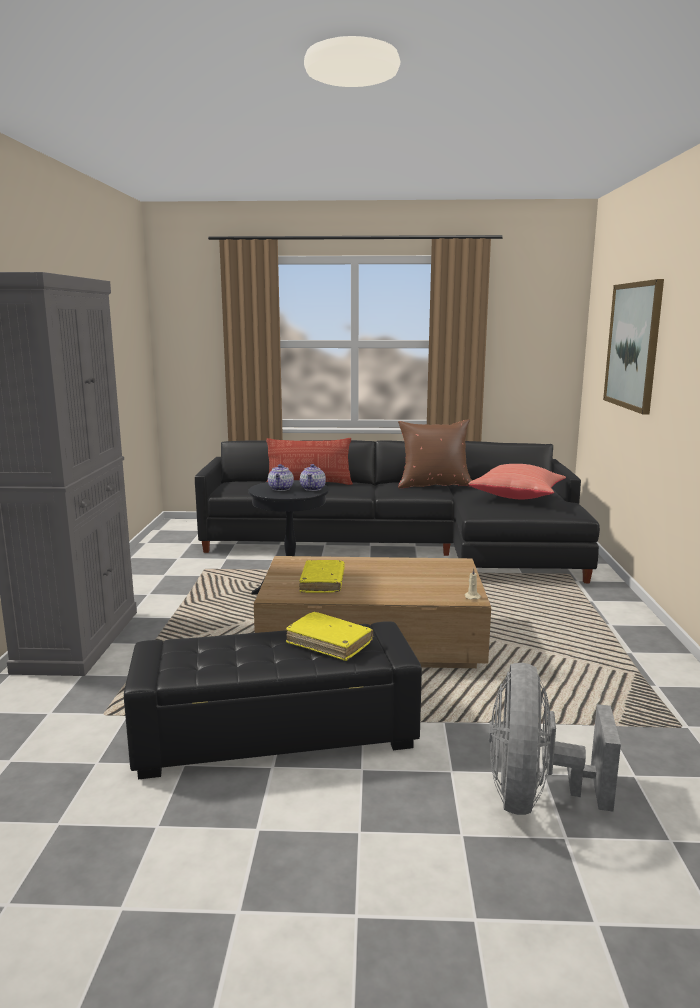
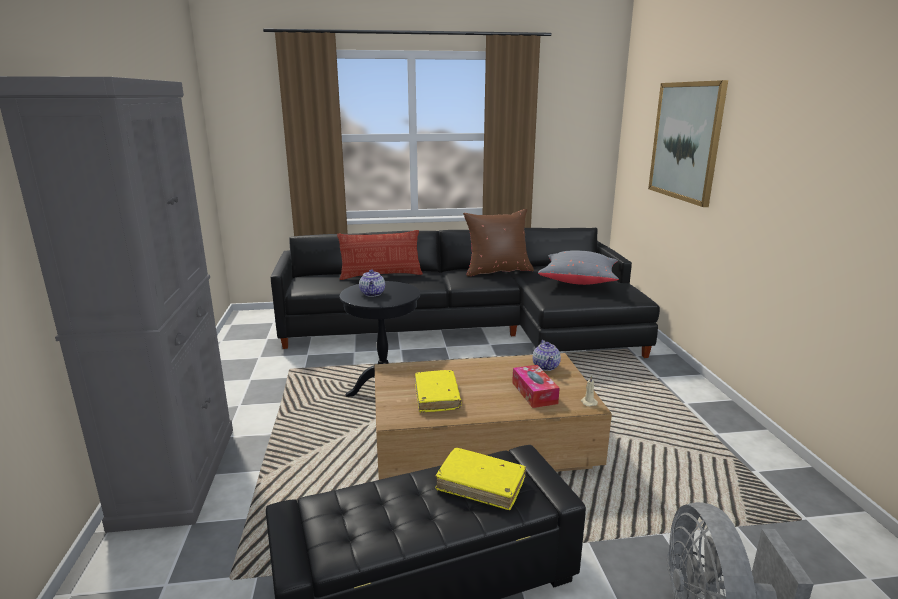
camera: 10 degrees left, 5 degrees up
teapot [300,464,326,491] -> teapot moved to [533,340,561,371]
red pillow [469,464,566,499] -> grey pillow [538,251,619,285]
none -> tissue box [512,365,560,408]

